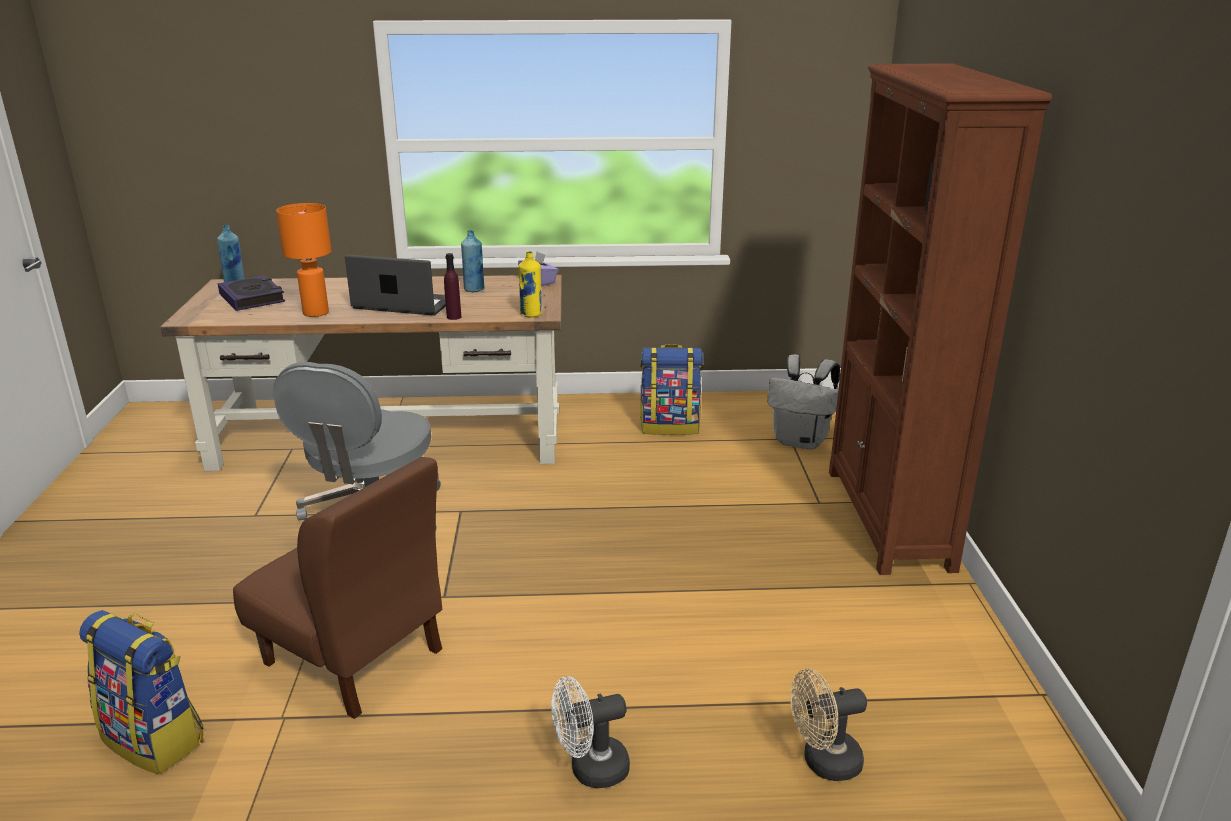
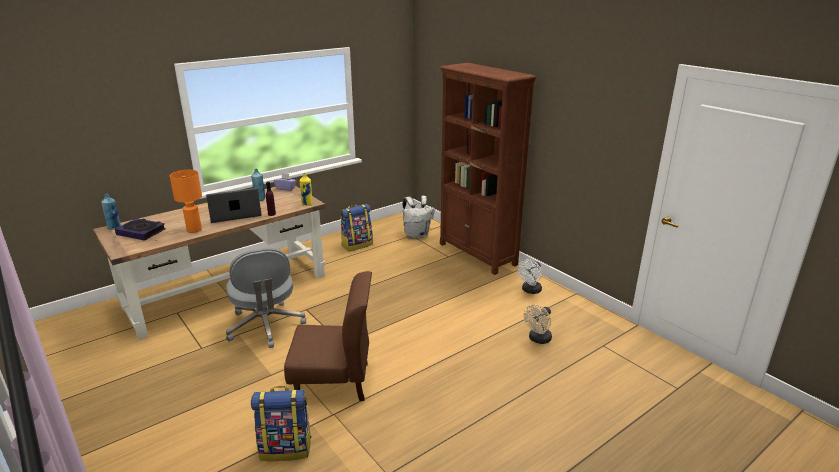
camera: 35 degrees left, 0 degrees up
white fan [551,676,630,788] -> white fan moved to [517,259,542,294]

